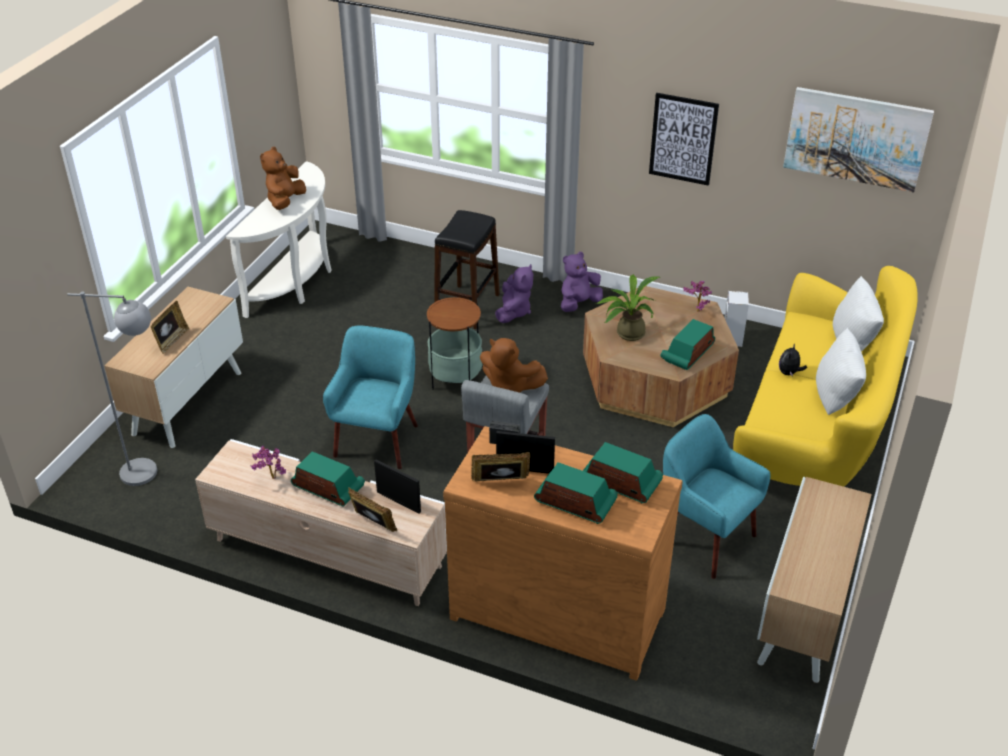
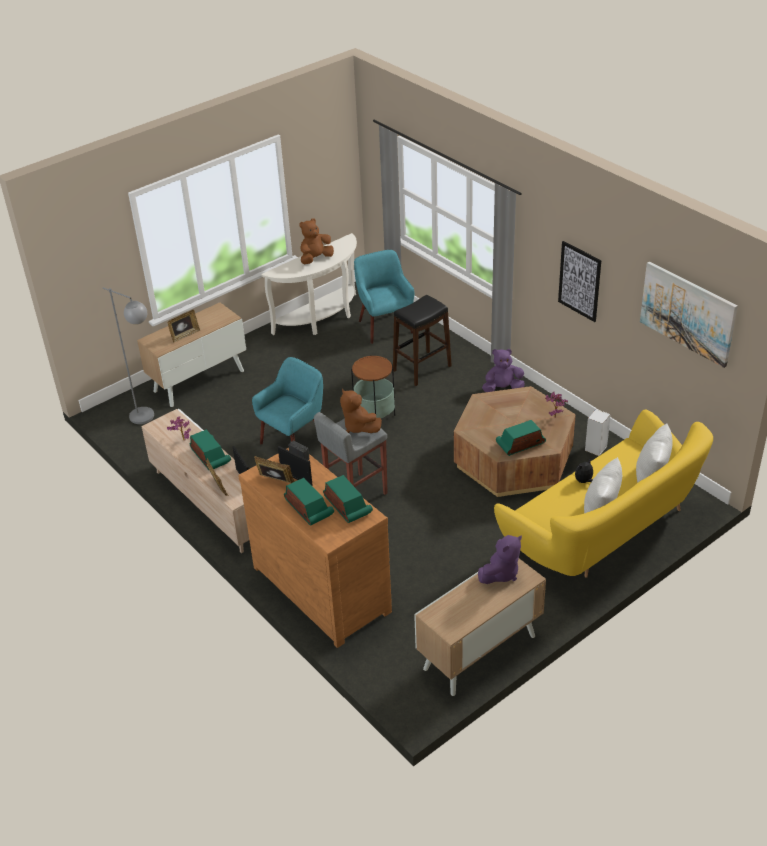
camera: 30 degrees right, 0 degrees up
purple plush toy [495,264,533,323] -> purple plush toy moved to [478,535,522,584]
potted plant [595,274,660,341] -> none
turquoise armchair [663,414,770,579] -> turquoise armchair moved to [354,250,415,344]

